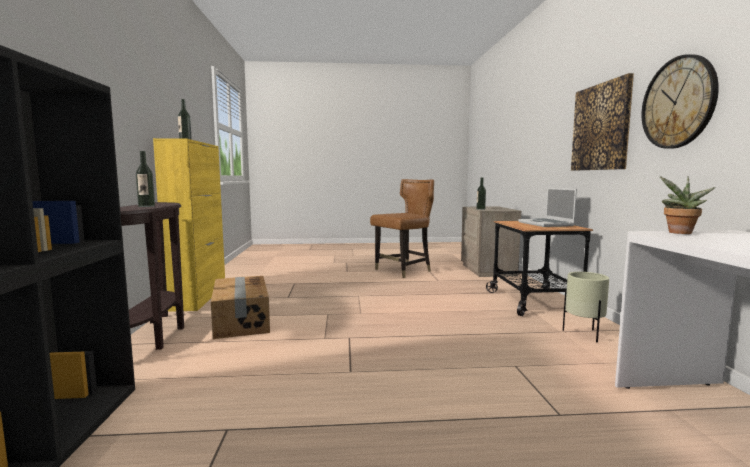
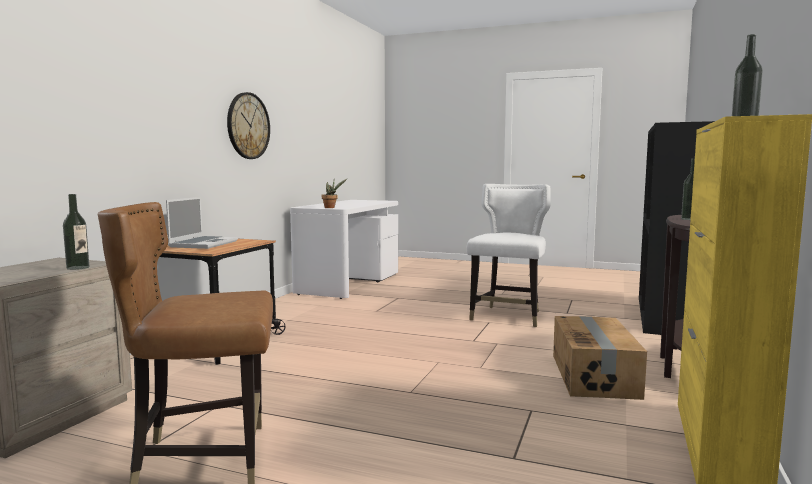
camera: 155 degrees left, 0 degrees up
beige planter [563,272,609,342] -> none
picture [571,73,634,171] -> none
none -> white chair [467,184,550,327]

